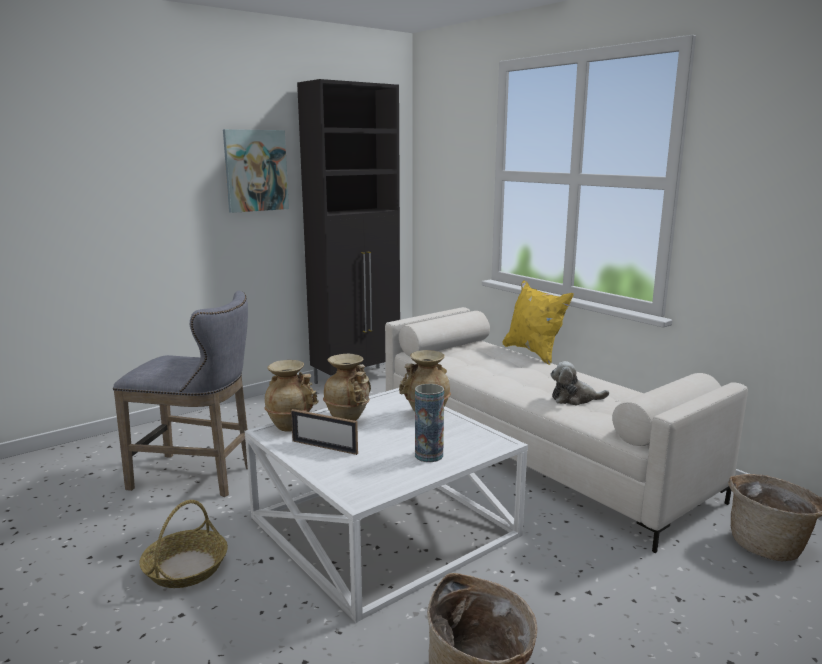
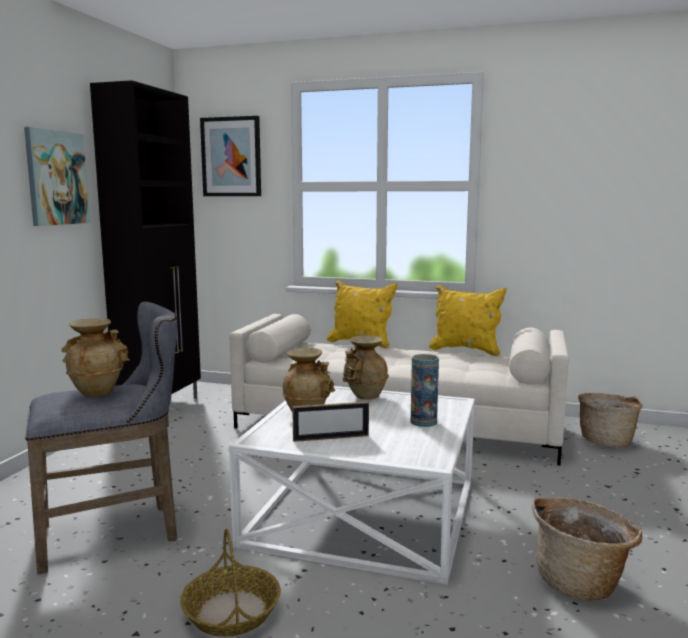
camera: 35 degrees left, 5 degrees down
beige vase [264,360,319,432] -> beige vase moved to [62,318,130,397]
plush toy [550,361,609,405] -> none
none -> picture [200,116,261,196]
none -> yellow pillow [429,285,507,356]

